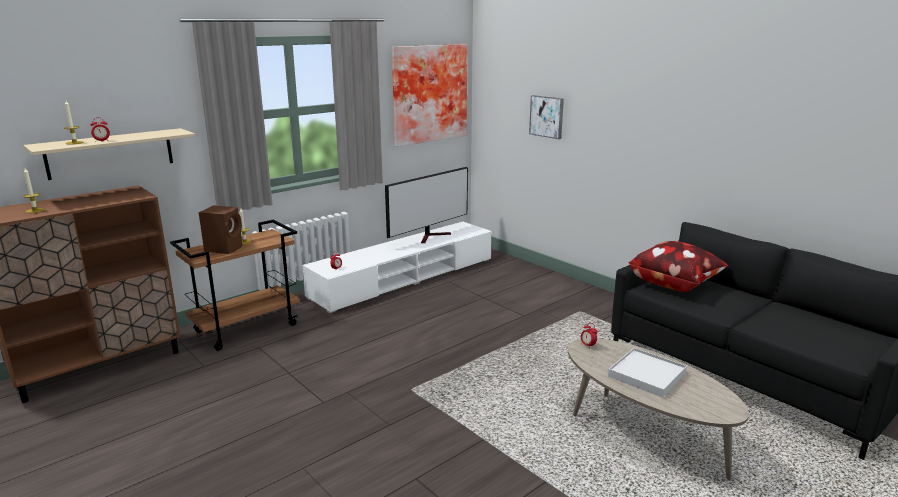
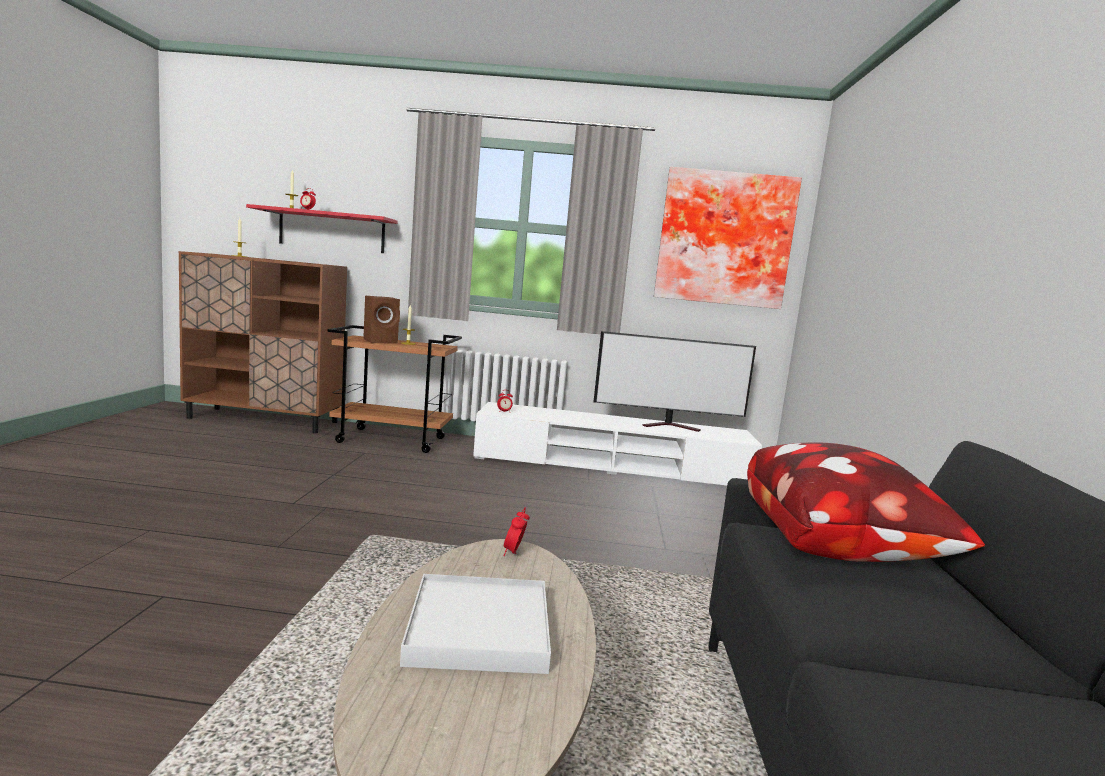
camera: 45 degrees right, 10 degrees down
beige shelf [23,128,195,180] -> red shelf [246,204,398,253]
picture [529,95,564,139] -> none

